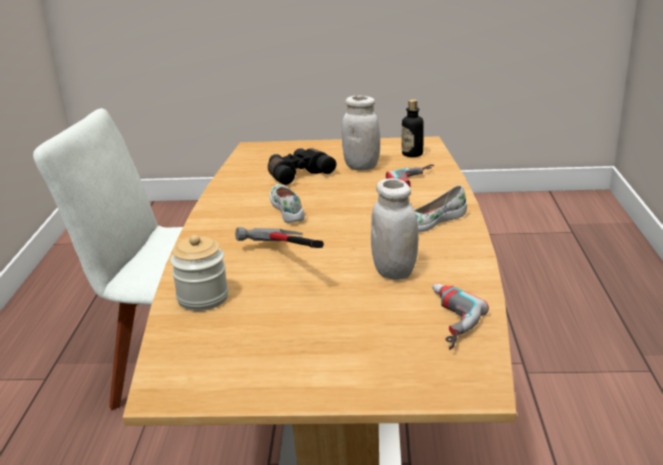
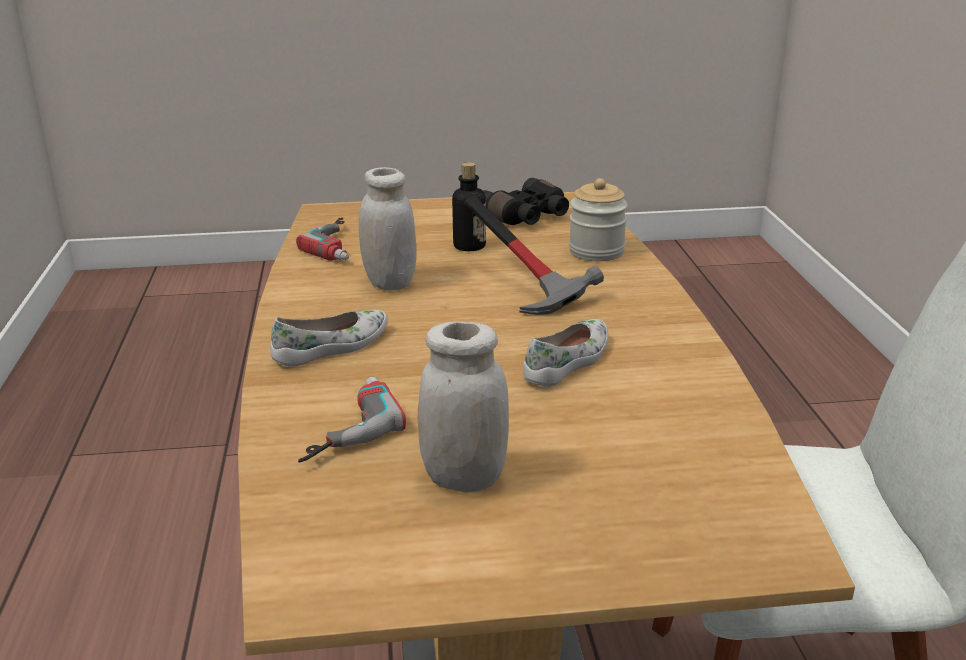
camera: 170 degrees right, 0 degrees up
black binoculars [268,148,337,185] -> black binoculars moved to [483,178,569,225]
white shoe [270,184,305,223] -> white shoe turned 120 degrees counterclockwise [523,319,608,387]
bottle [402,99,424,157] -> bottle moved to [452,162,486,251]

